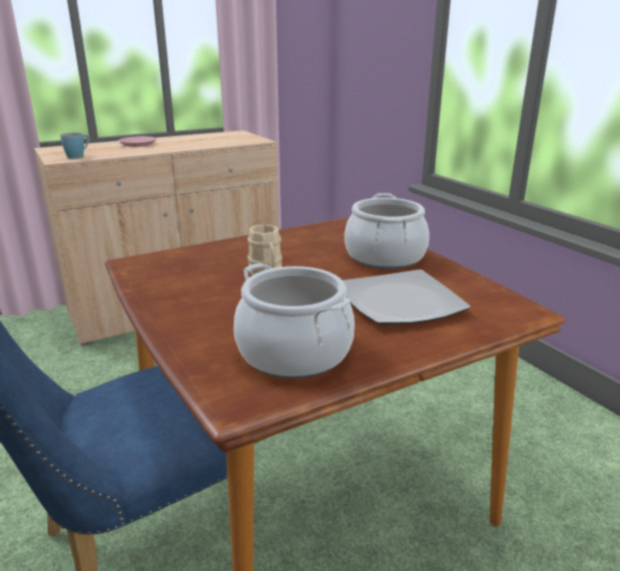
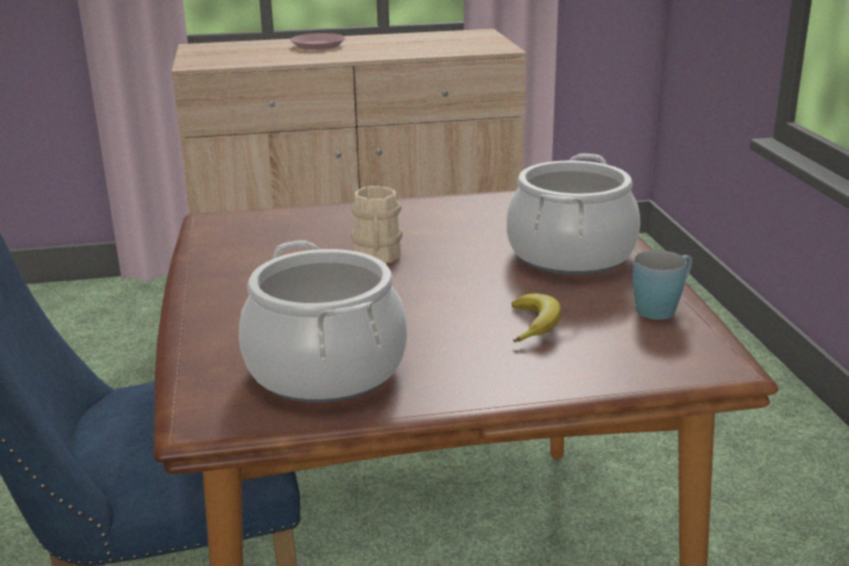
camera: 20 degrees right, 0 degrees up
blue mug [61,133,89,159] -> blue mug moved to [632,250,692,320]
plate [342,269,471,325] -> banana [511,293,561,342]

